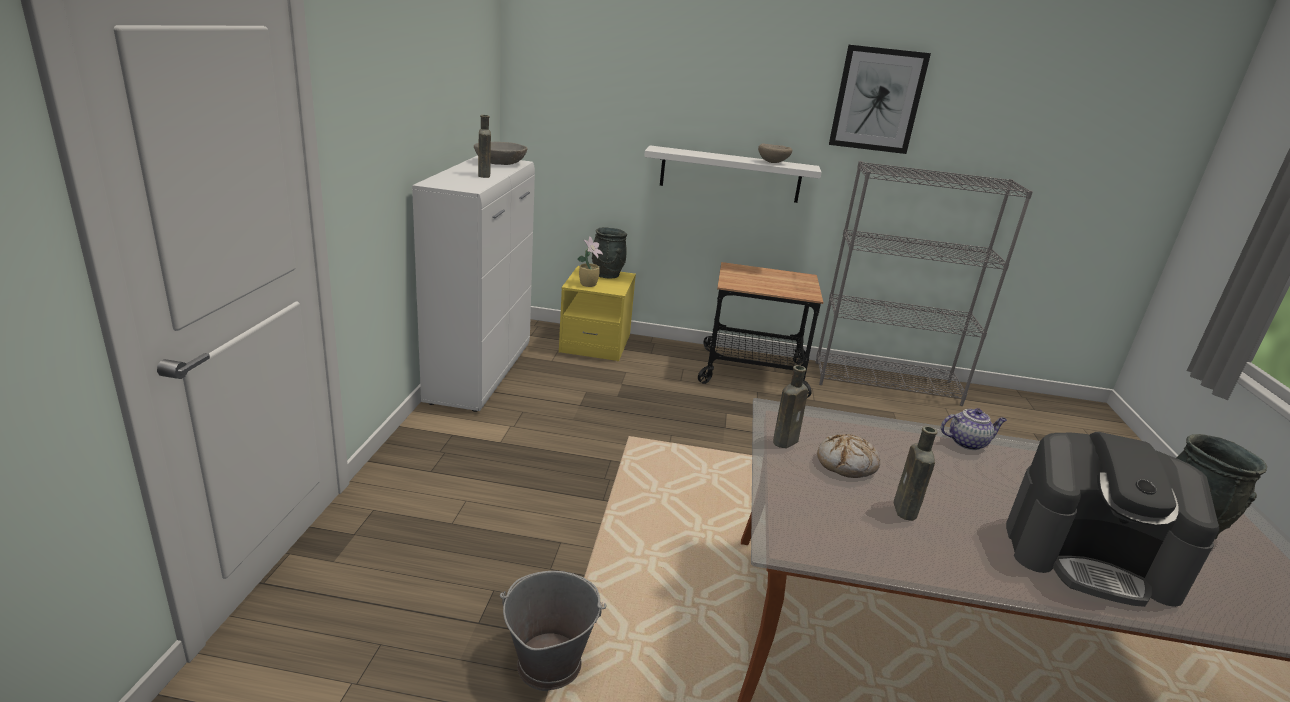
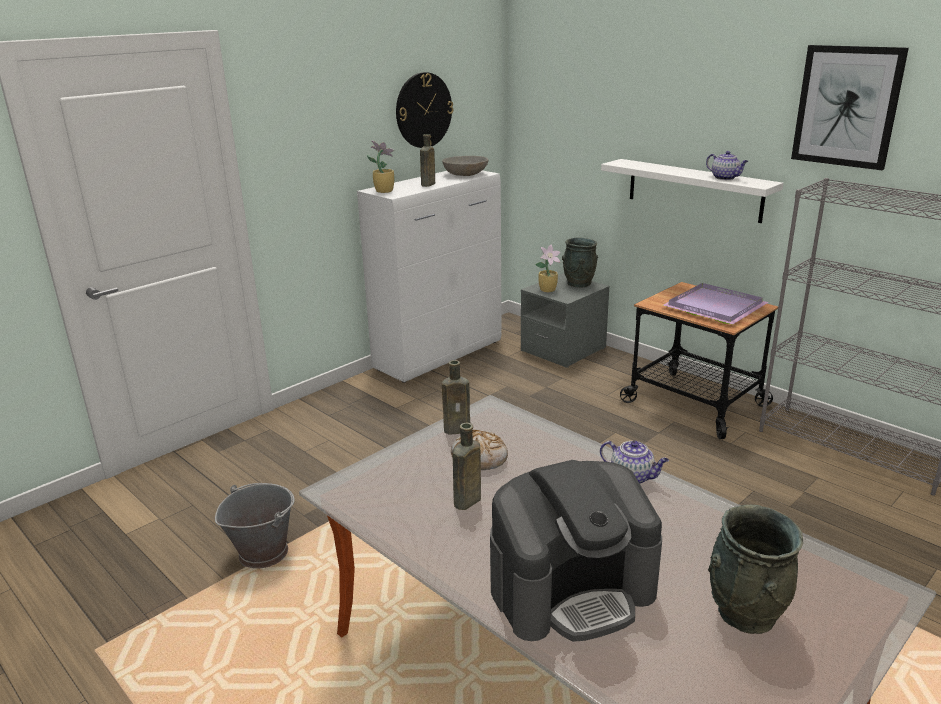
camera: 40 degrees right, 0 degrees up
yellow nightstand [559,266,636,361] -> grey nightstand [521,273,610,368]
beige bowl [758,143,792,163] -> teapot [706,151,748,180]
coffee machine [1006,432,1219,607] -> coffee machine turned 75 degrees counterclockwise [490,460,662,642]
none -> potted plant [367,141,394,193]
none -> wall clock [396,72,453,148]
none -> purple tray [663,283,769,325]

